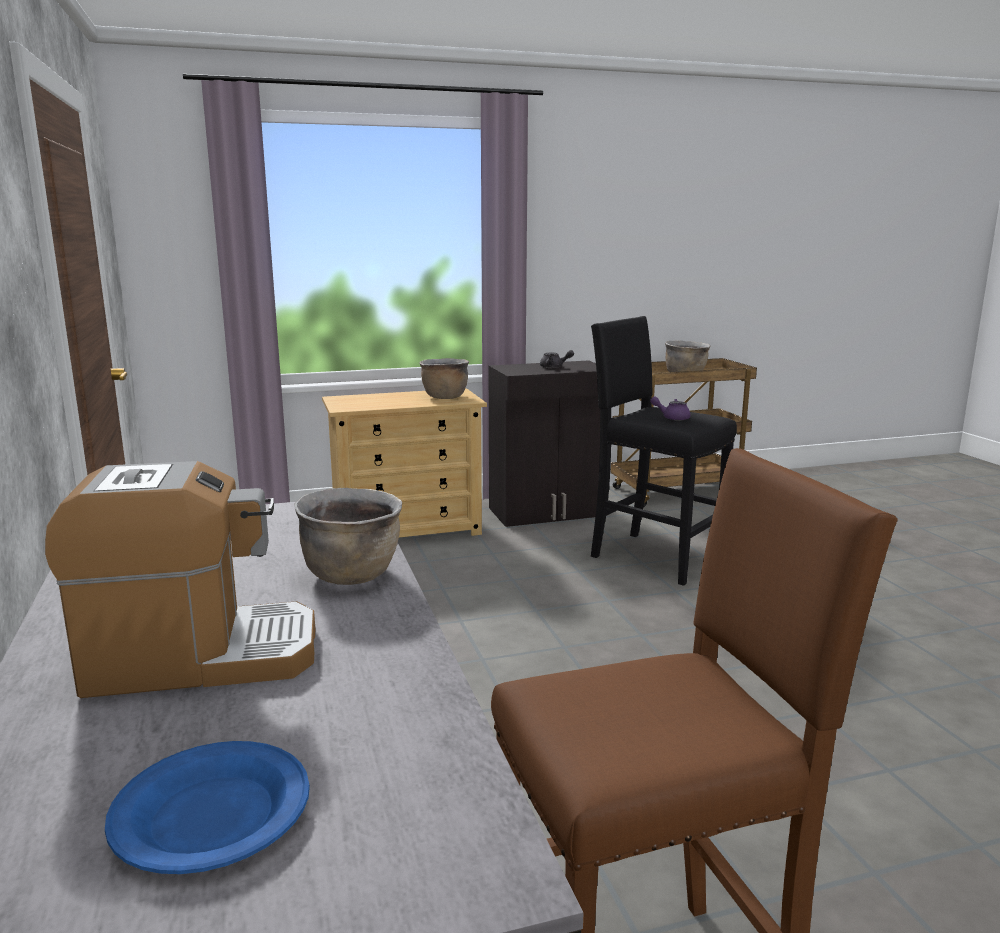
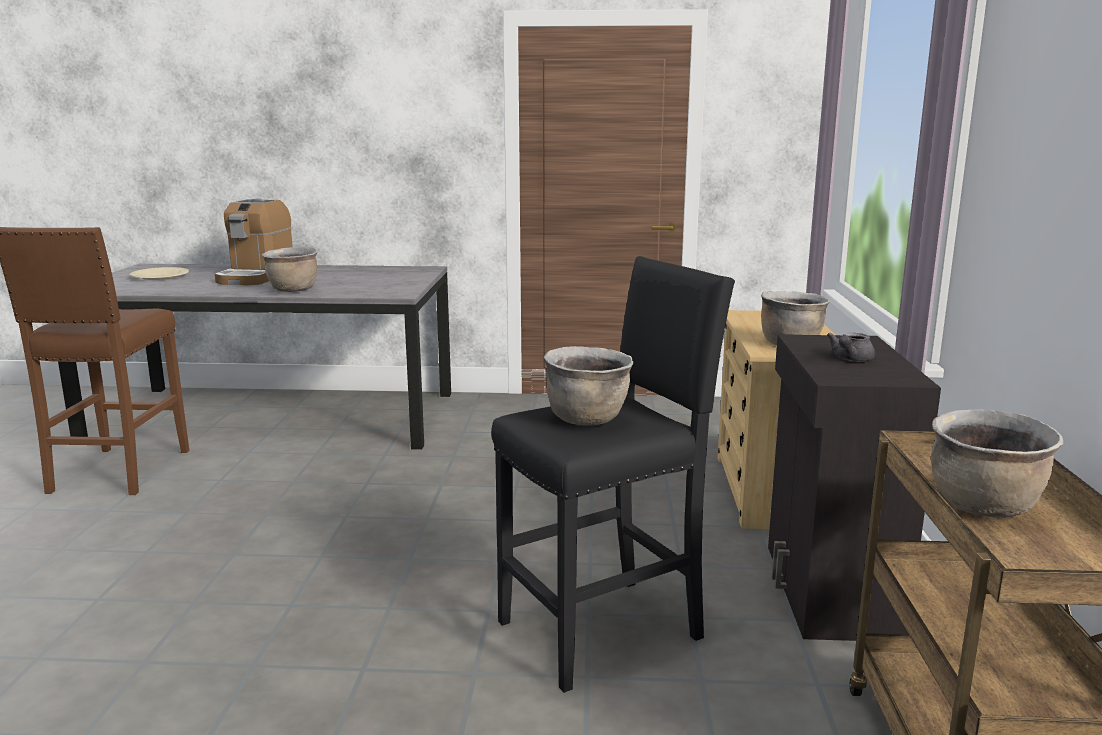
camera: 110 degrees right, 0 degrees up
blue plate [105,741,310,874] -> beige plate [130,267,189,280]
purple teapot [650,396,691,421] -> brown cooking pot [544,346,633,426]

